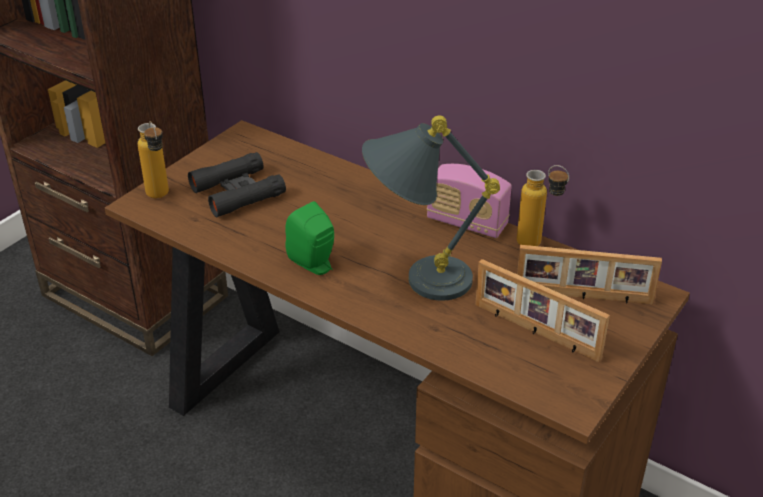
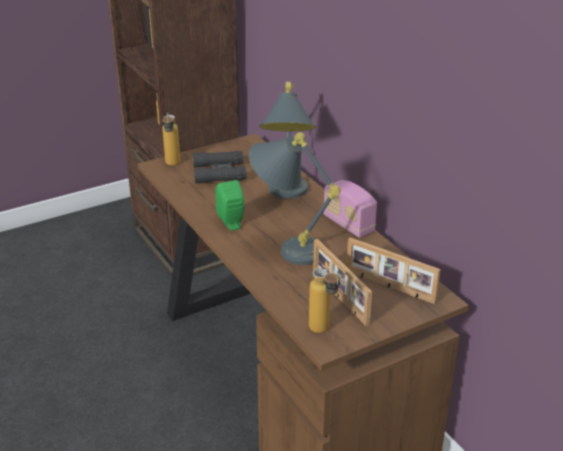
camera: 25 degrees right, 5 degrees down
bottle [517,165,569,246] -> bottle moved to [309,268,340,333]
none -> grey table lamp [259,82,316,199]

